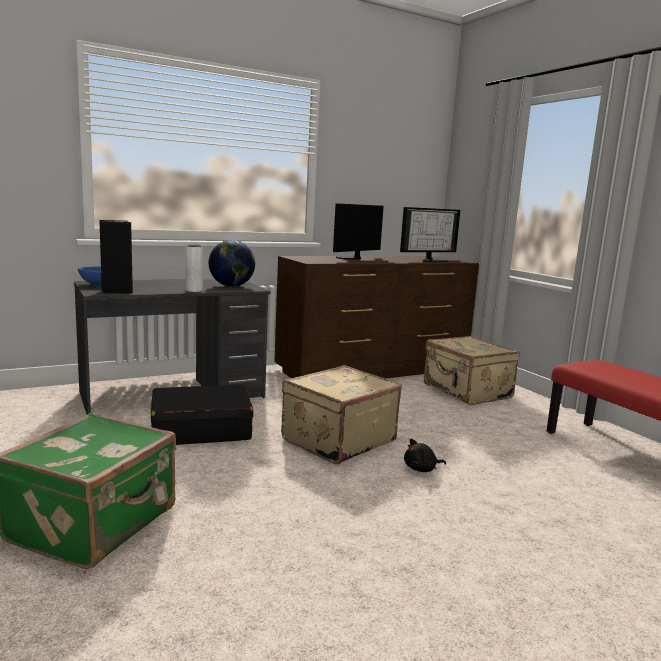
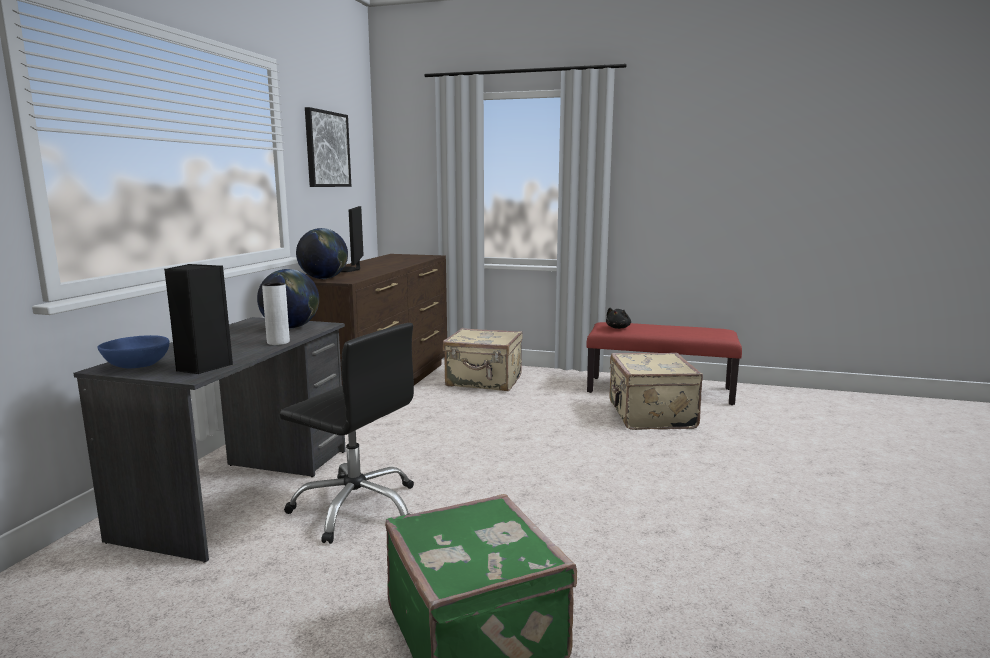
camera: 45 degrees left, 0 degrees up
black suitcase [151,384,253,445] -> black office chair [280,323,414,544]
beige suitcase [281,365,402,464] -> beige suitcase moved to [609,353,703,430]
monitor [400,207,460,263] -> none
black plush toy [404,439,446,472] -> black plush toy moved to [606,308,631,329]
none -> globe [296,228,348,279]
none -> picture [305,107,351,187]

